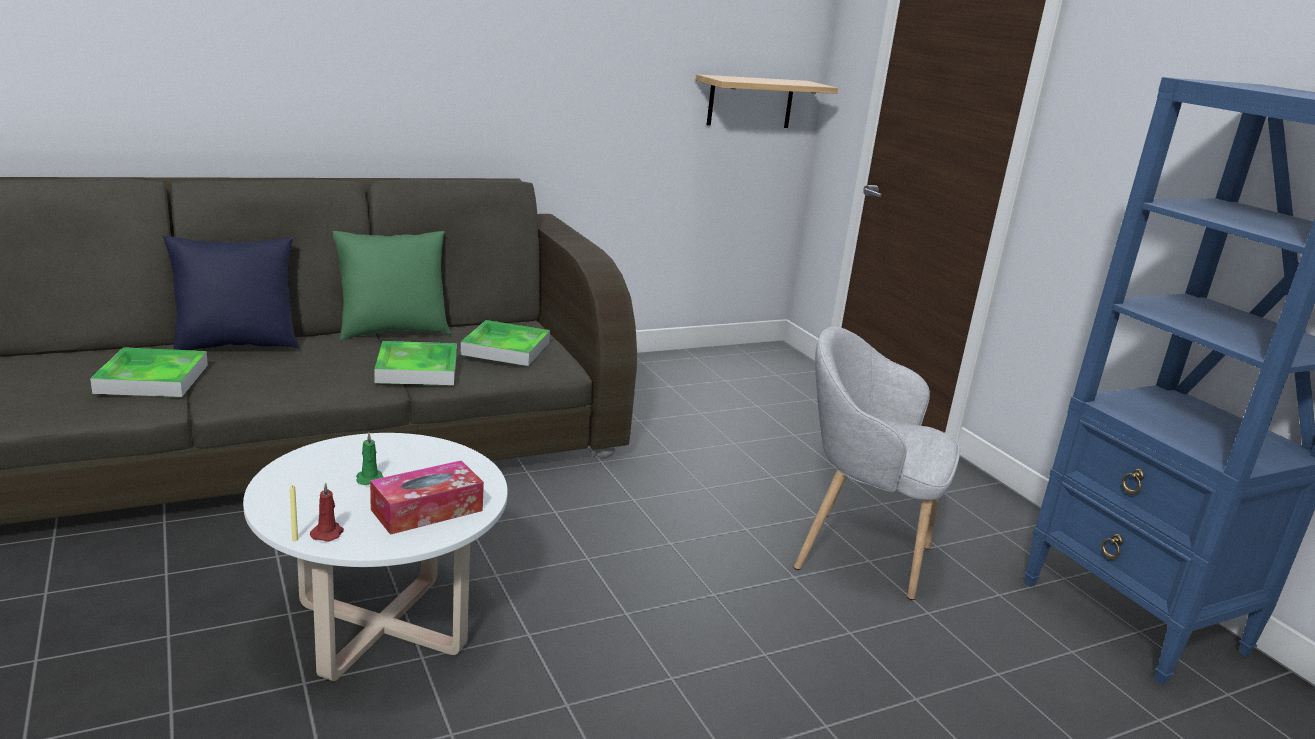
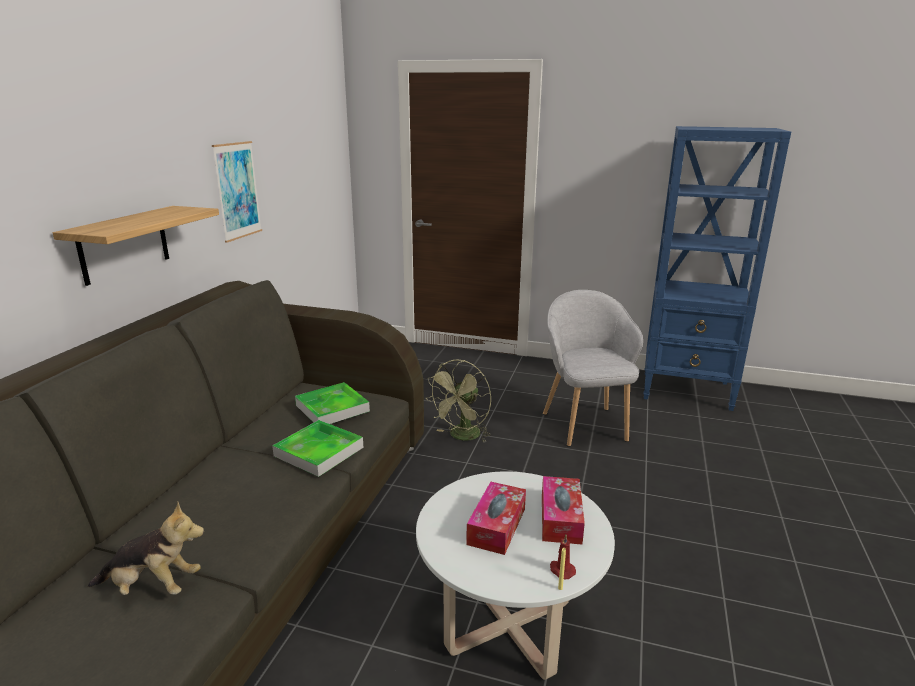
camera: 45 degrees left, 0 degrees up
tray [90,347,208,397] -> plush toy [88,502,204,595]
blue pillow [163,236,299,350] -> none
green pillow [333,231,451,341] -> none
green candle [356,433,384,485] -> tissue box [466,482,526,555]
shelf [696,74,838,128] -> shelf moved to [53,206,219,286]
grey armchair [794,327,960,600] -> grey armchair turned 105 degrees clockwise [543,290,643,447]
none -> picture [212,141,262,243]
none -> green fan [426,359,491,442]

